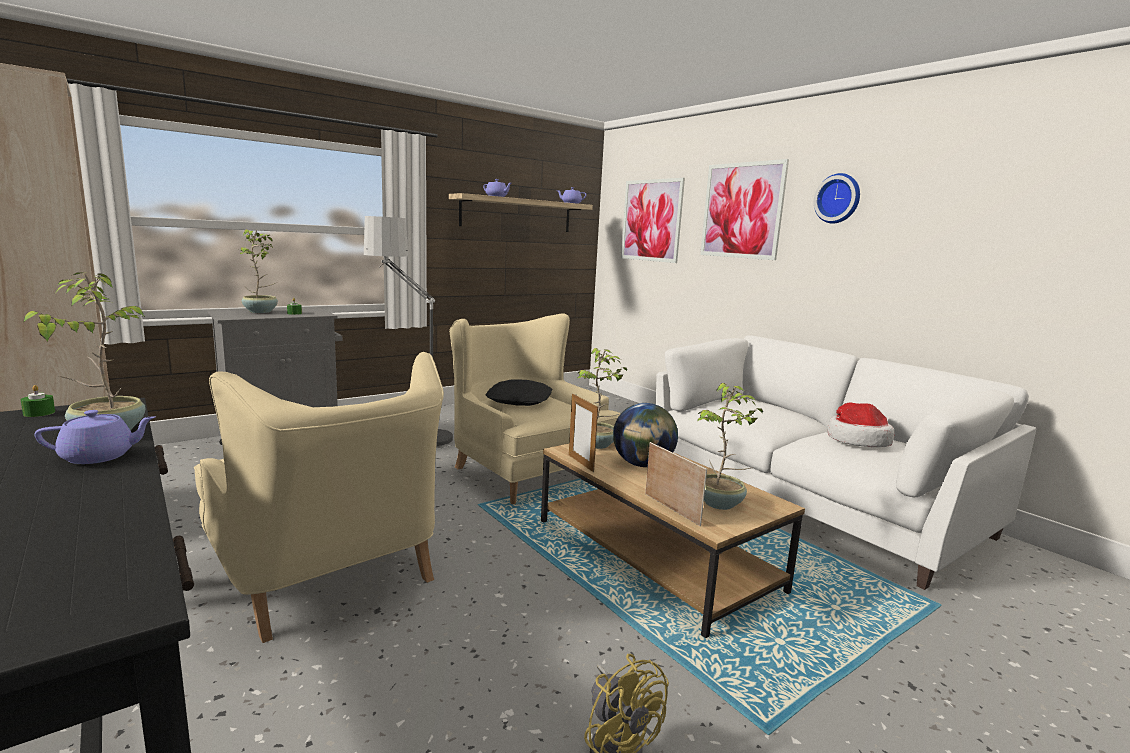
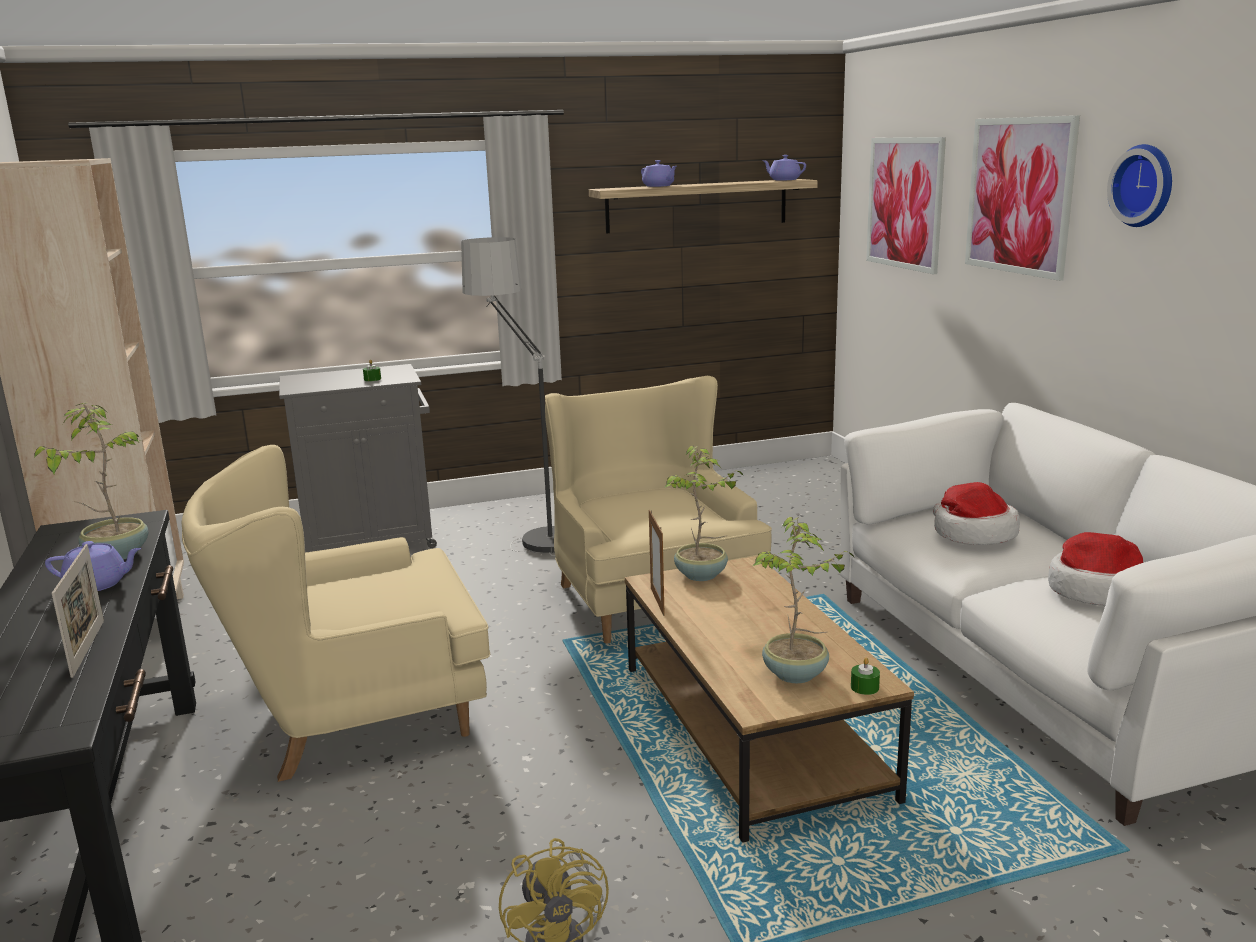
camera: 20 degrees right, 5 degrees up
green candle [21,385,55,417] -> green candle moved to [851,658,880,695]
beige armchair [194,352,444,643] -> beige armchair turned 90 degrees clockwise [181,445,490,782]
potted plant [237,229,278,313] -> none
black pillow [485,379,553,406] -> none
globe [613,403,678,467] -> none
picture frame [645,442,707,526] -> picture frame moved to [51,544,104,678]
none -> hat [933,482,1020,545]

